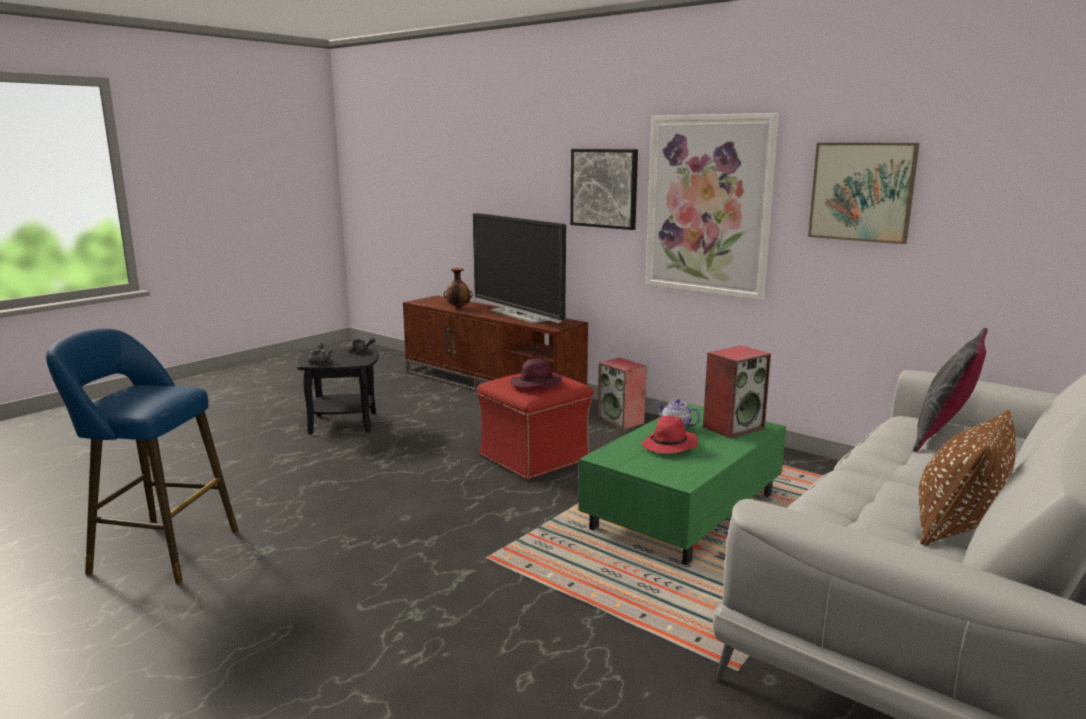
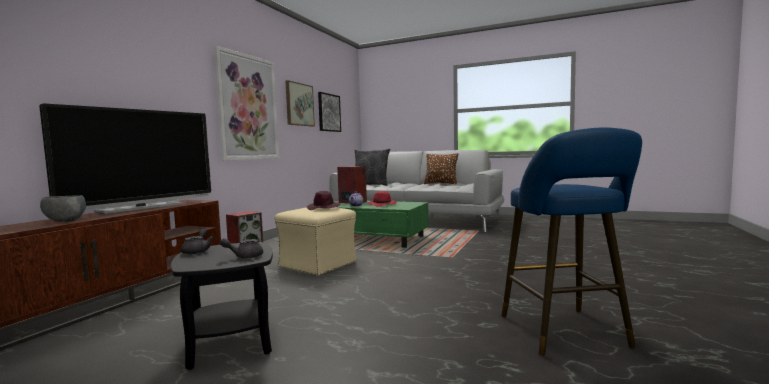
camera: 105 degrees left, 10 degrees down
vase [444,268,473,308] -> grey bowl [40,195,86,222]
red ottoman [477,373,593,480] -> beige ottoman [274,207,357,276]
picture [570,149,638,230] -> picture moved to [318,92,341,132]

